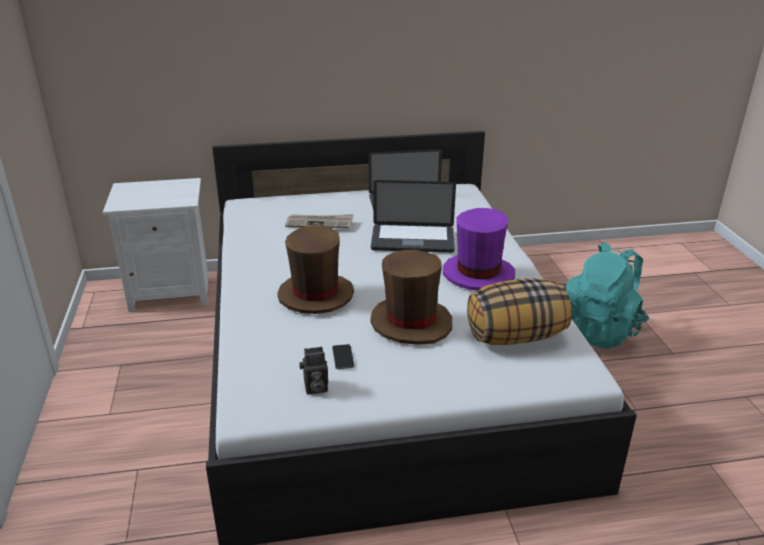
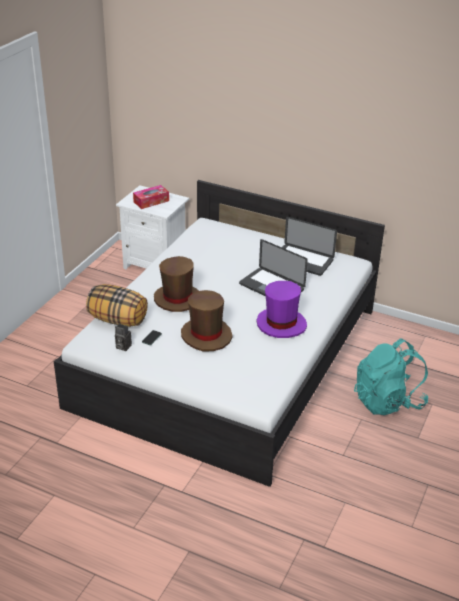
camera: 35 degrees right, 5 degrees up
newspaper [285,214,354,228] -> none
pillow [467,278,572,345] -> pillow moved to [86,284,148,327]
none -> tissue box [133,185,169,209]

